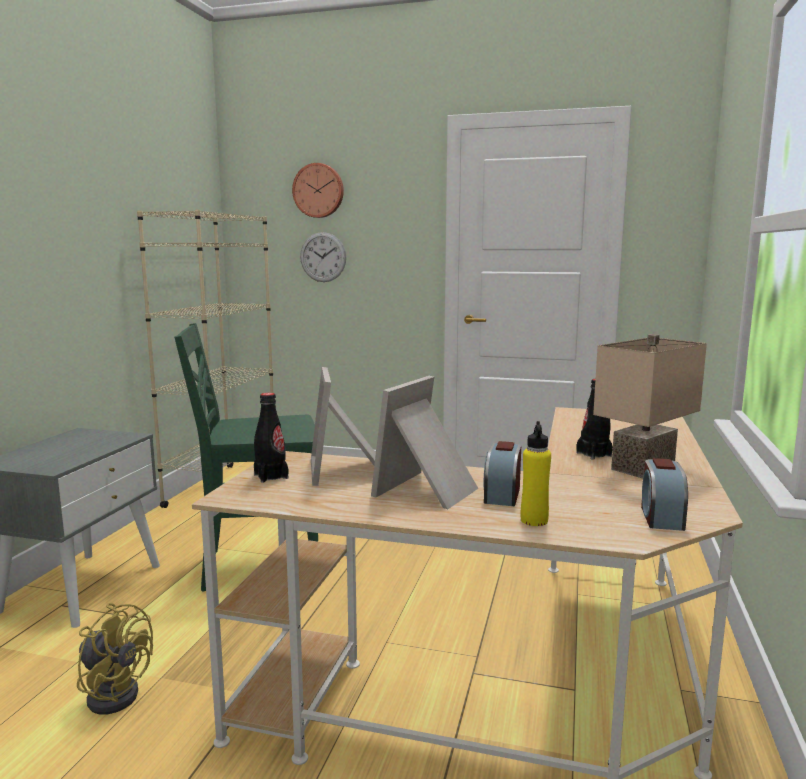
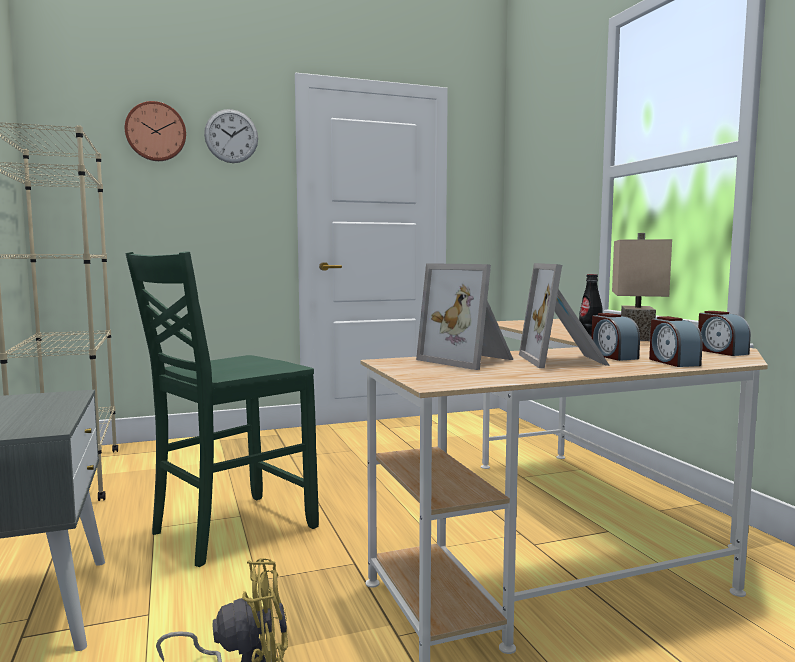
camera: 35 degrees left, 5 degrees down
black bottle [254,393,288,483] -> none
wall clock [300,232,346,282] -> wall clock moved to [204,109,258,163]
yellow bottle [521,421,551,526] -> alarm clock [649,316,703,367]

